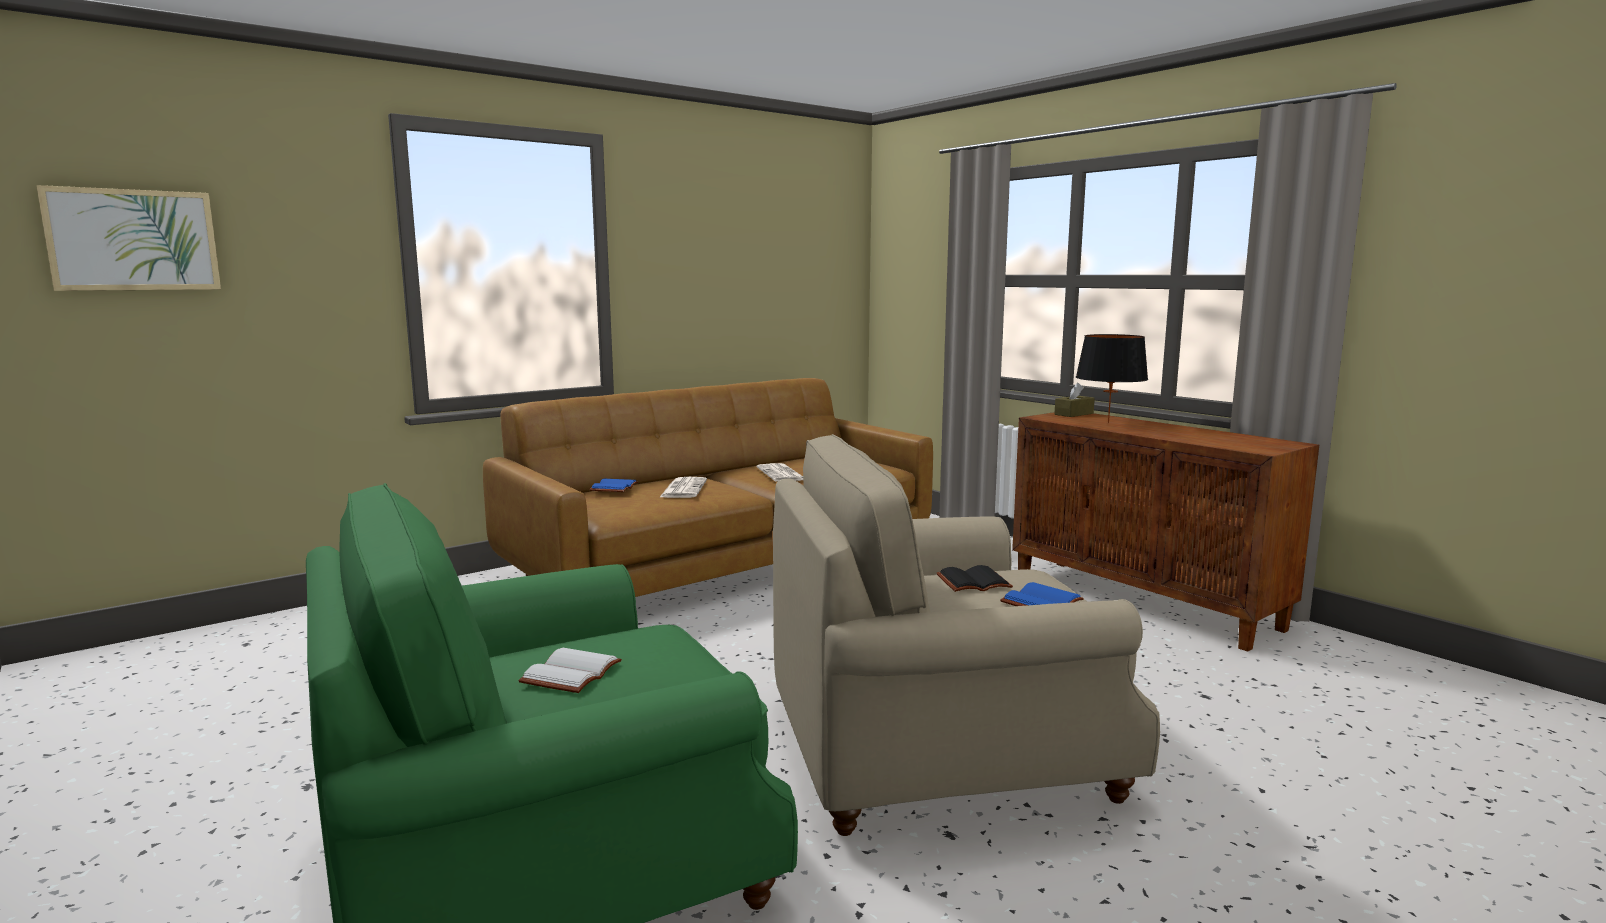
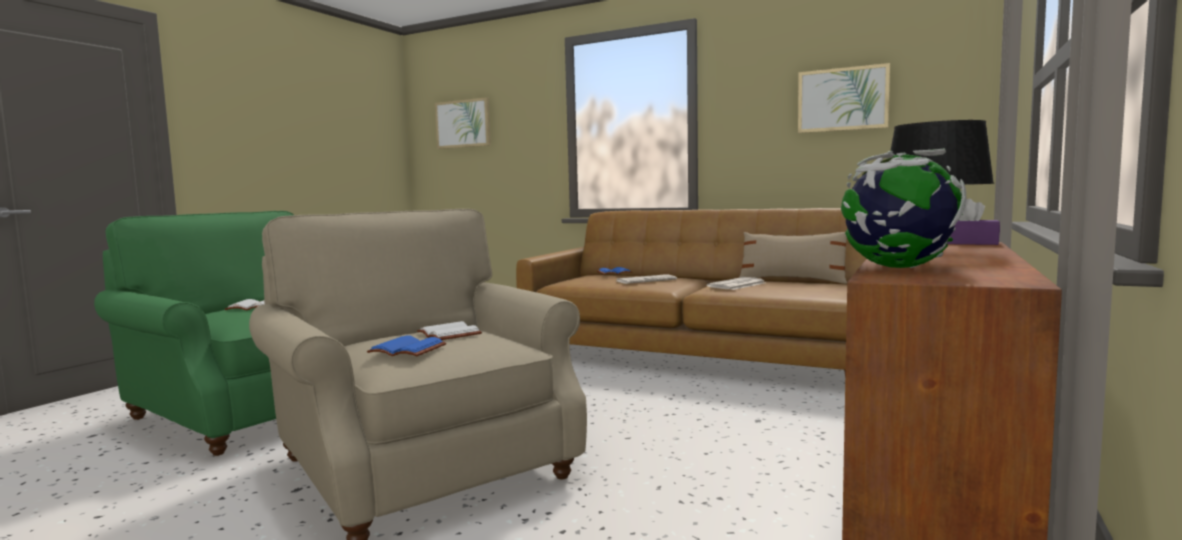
camera: 65 degrees right, 5 degrees down
black book [937,565,1013,592] -> white book [417,321,482,340]
brown tissue box [1054,382,1095,417] -> purple tissue box [947,199,1000,245]
none -> beige pillow [739,232,847,284]
none -> picture [798,63,890,133]
none -> globe [841,148,966,268]

